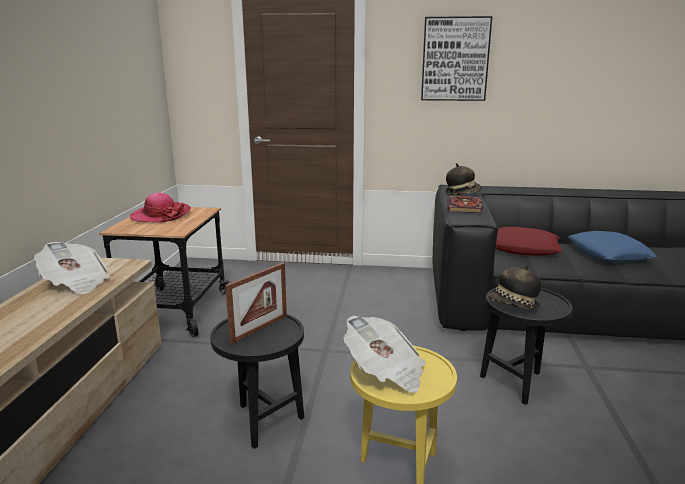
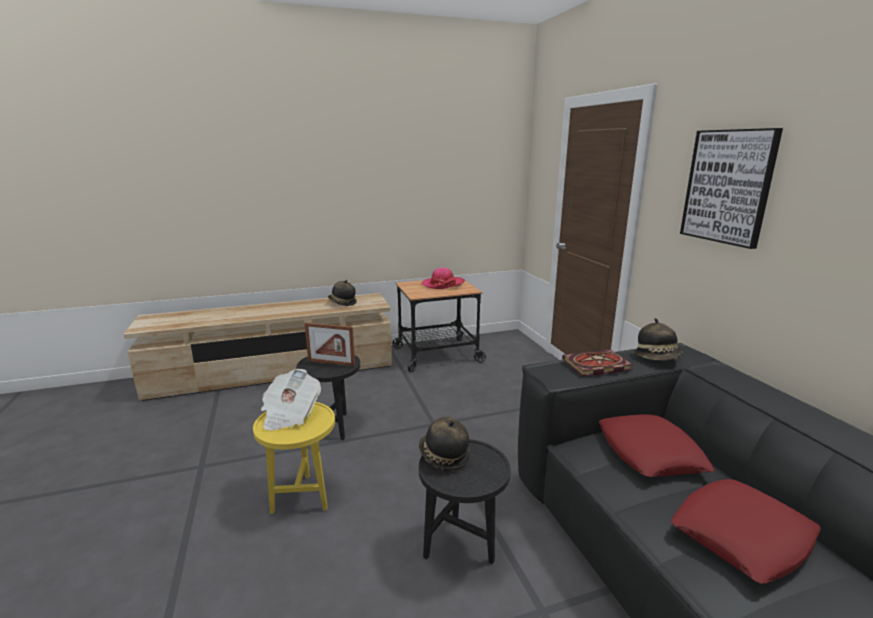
camera: 65 degrees right, 0 degrees up
newspaper [34,242,110,294] -> hat [328,280,357,306]
blue pillow [568,231,657,262] -> red pillow [671,479,821,584]

